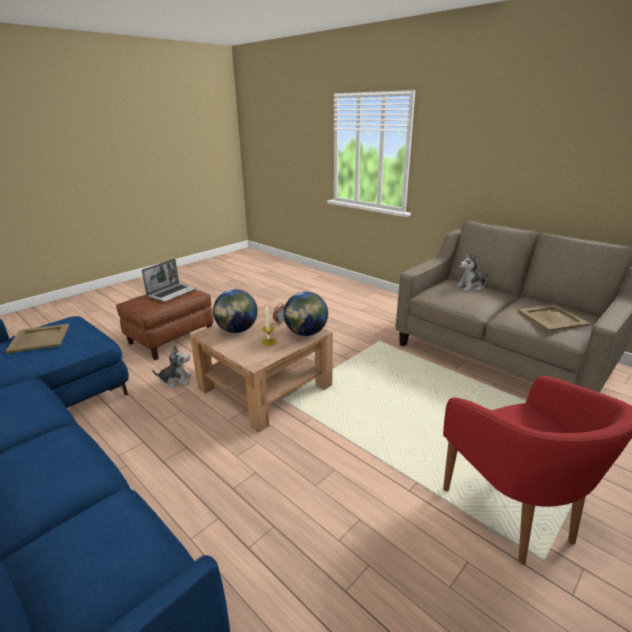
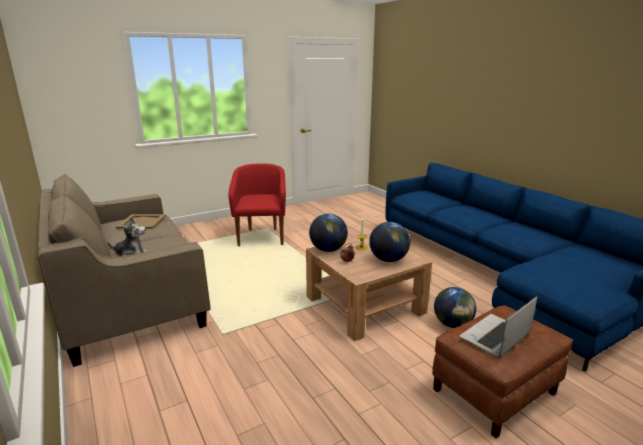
camera: 165 degrees left, 5 degrees down
beige tray [5,324,69,354] -> none
plush toy [152,345,191,388] -> globe [434,287,476,328]

